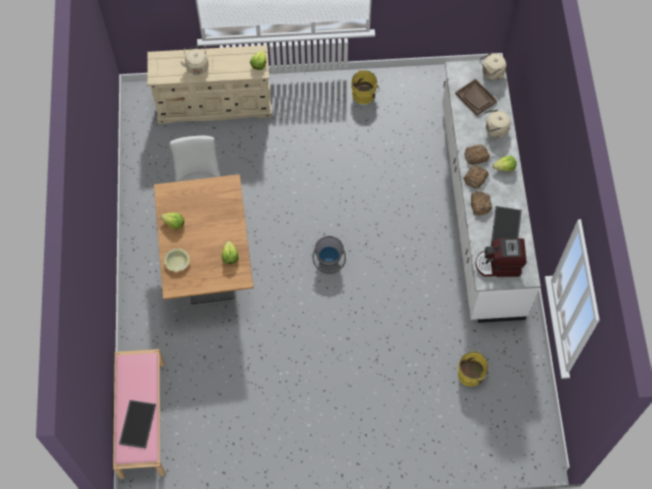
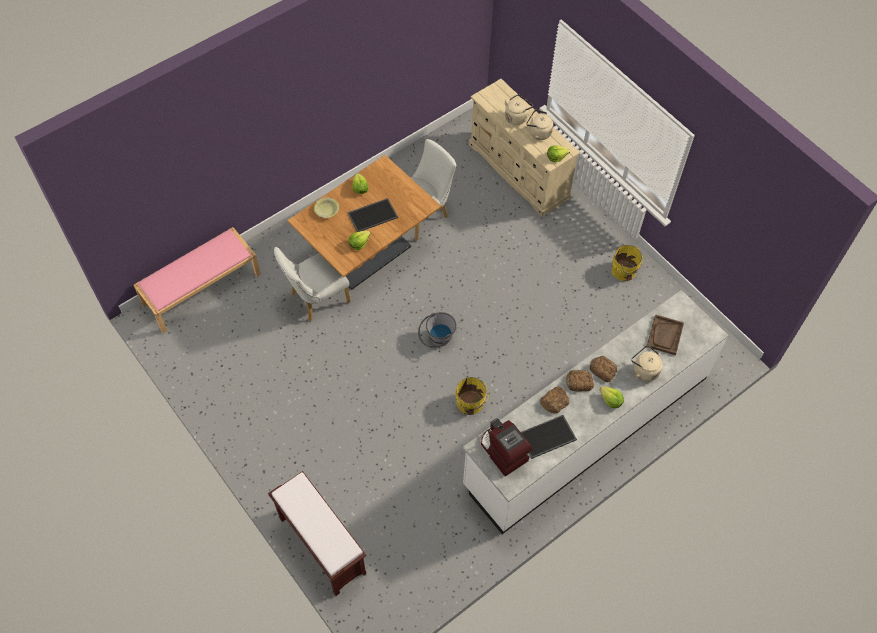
camera: 55 degrees right, 5 degrees down
tray [119,400,156,449] -> tray moved to [348,198,398,232]
yellow bucket [458,350,488,387] -> yellow bucket moved to [455,377,489,415]
beige kettle [480,53,506,80] -> beige kettle moved to [526,110,553,140]
none -> brown bench [268,471,366,596]
none -> white chair [274,247,350,322]

